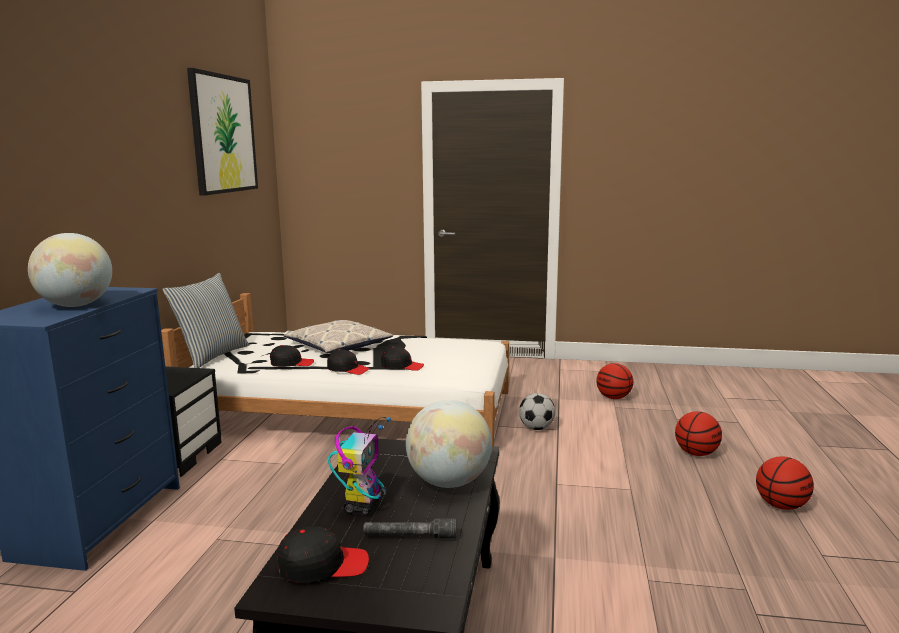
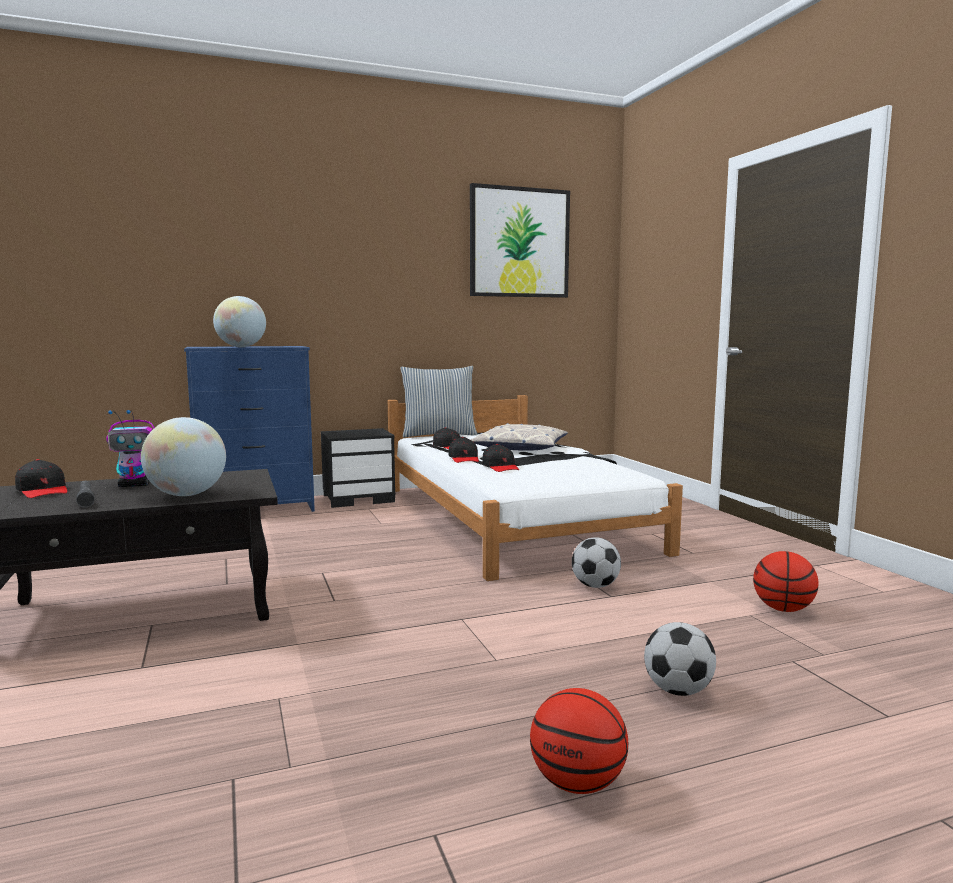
camera: 60 degrees right, 5 degrees down
basketball [675,411,722,456] -> football [644,622,716,696]

